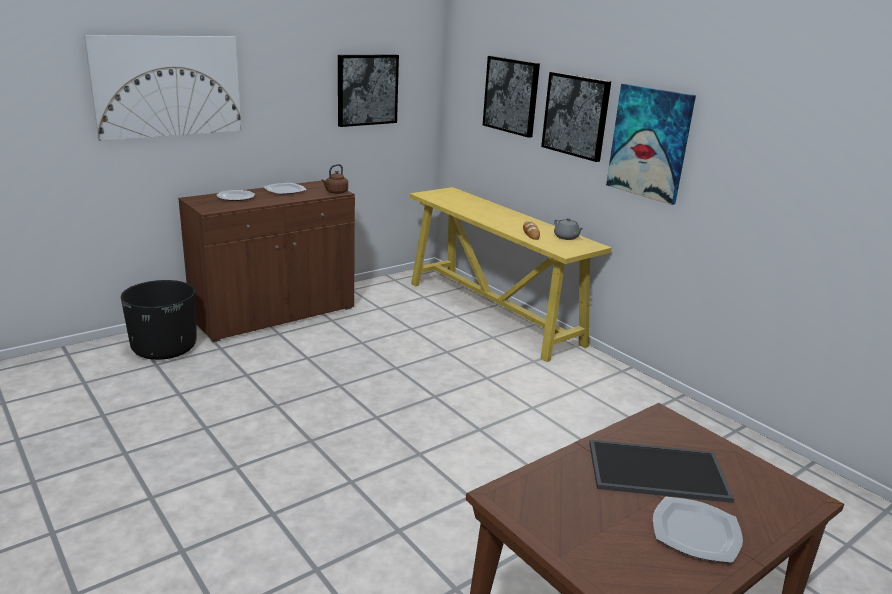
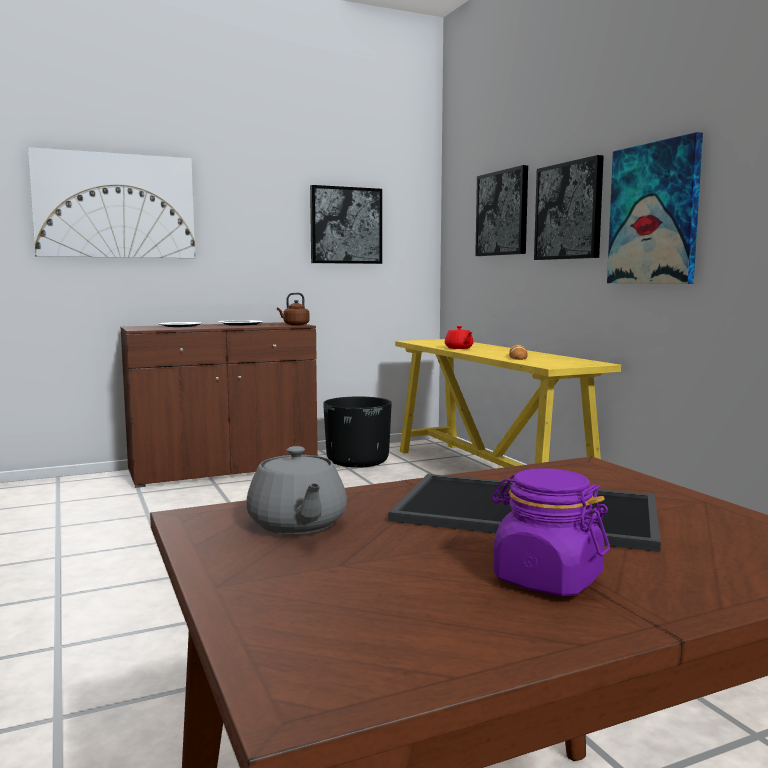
camera: 15 degrees right, 15 degrees down
black planter [121,280,197,360] -> black planter moved to [323,397,392,468]
grey teapot [554,218,584,240] -> grey teapot moved to [246,446,347,534]
plate [653,497,743,563] -> purple jar [492,468,610,596]
none -> red teapot [445,326,474,349]

